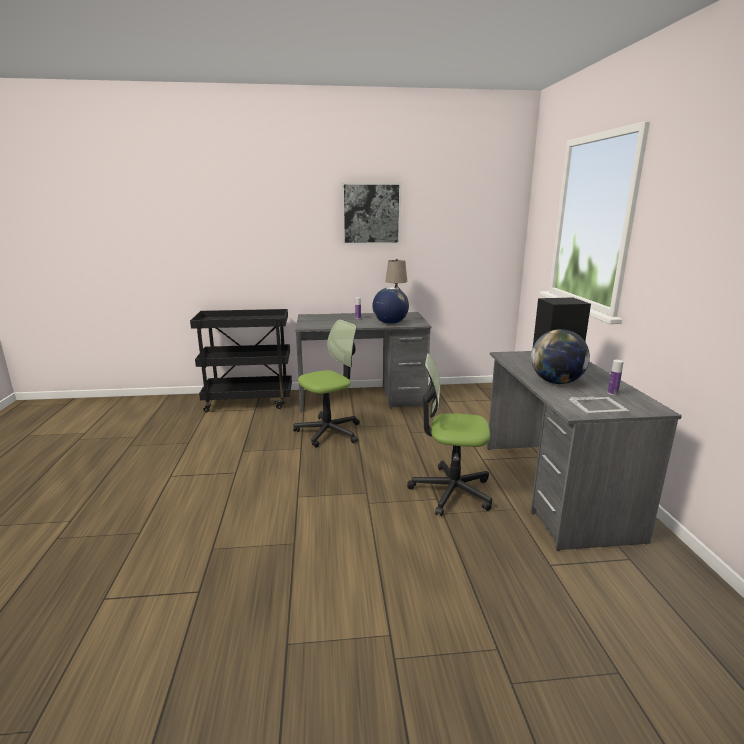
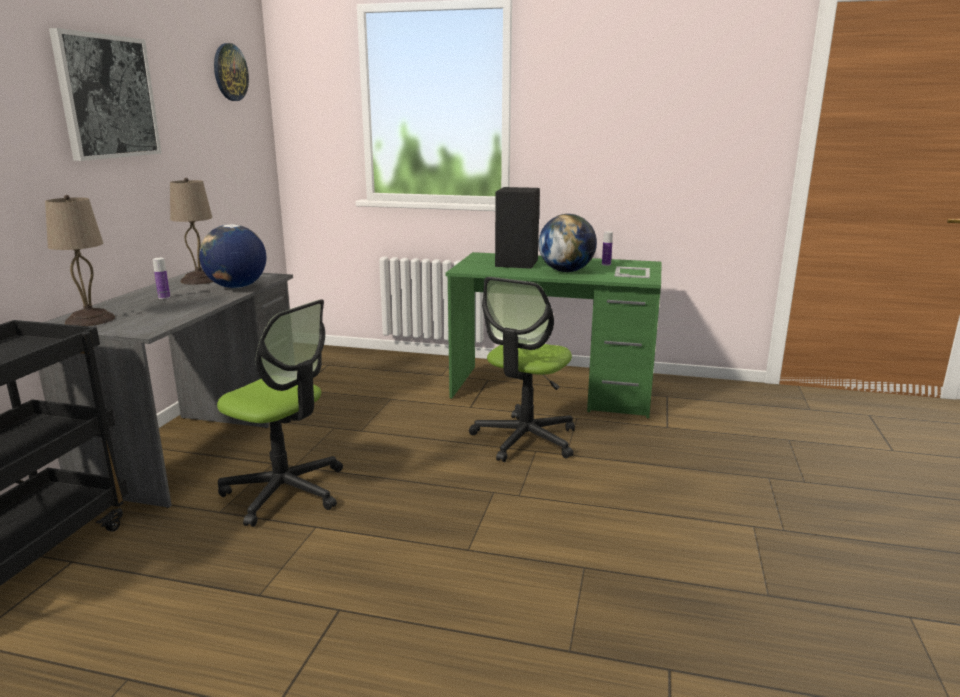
camera: 70 degrees left, 0 degrees up
office chair [293,319,360,447] -> office chair turned 135 degrees clockwise [217,299,343,527]
grey desk [487,351,682,551] -> green desk [446,252,662,418]
none -> beige table lamp [45,195,115,326]
none -> wall clock [214,43,249,101]

